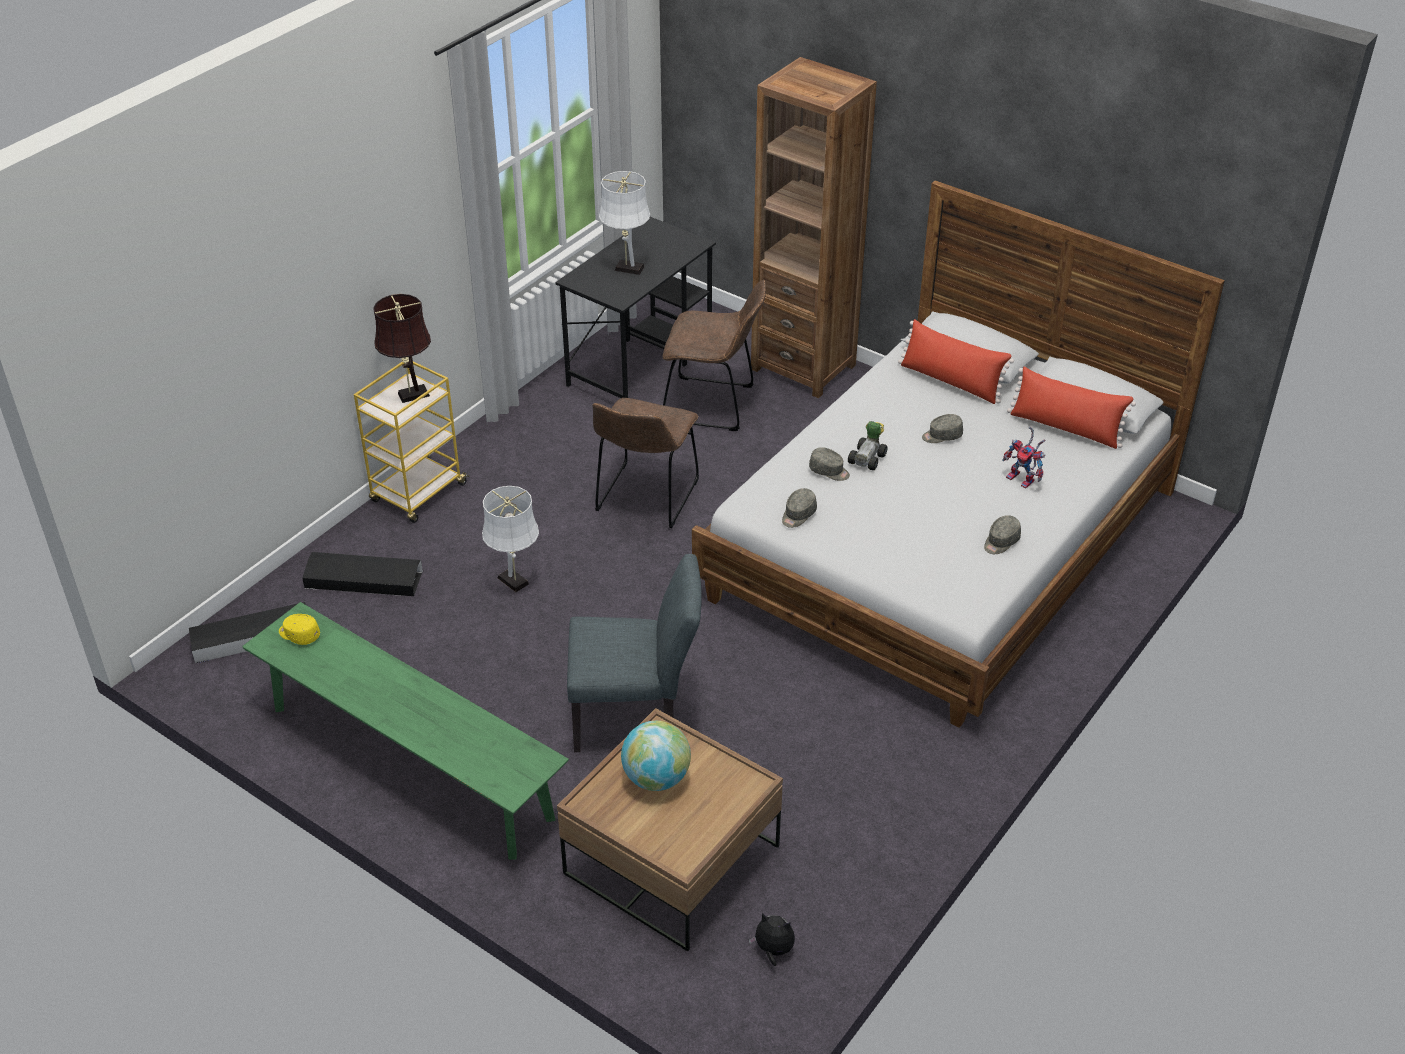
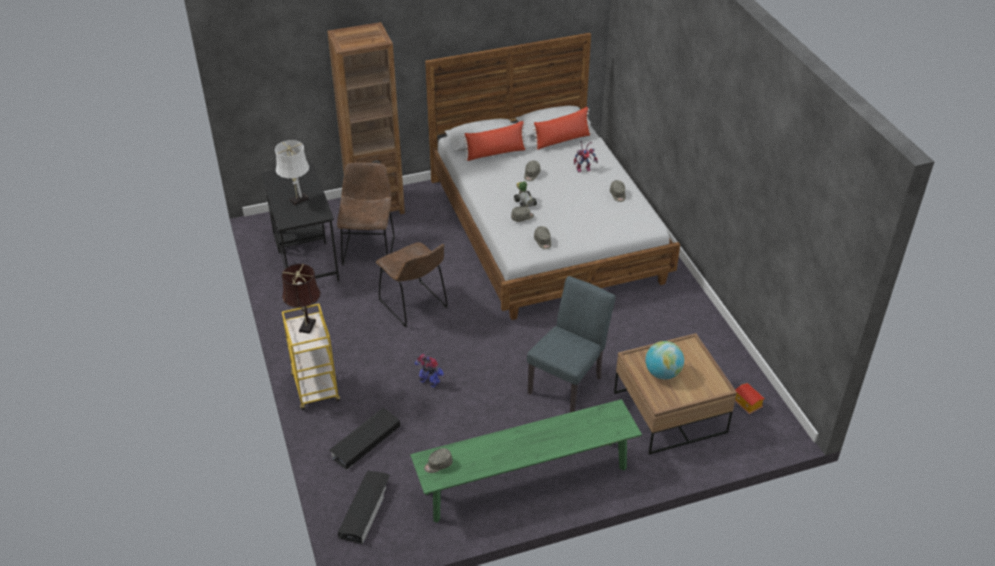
camera: 55 degrees left, 0 degrees up
yellow cap [279,614,320,645] -> grey cap [424,448,453,473]
white table lamp [482,486,539,592] -> toy robot [414,354,445,388]
brown chair [662,280,766,431] -> brown chair turned 45 degrees counterclockwise [337,162,395,265]
plush toy [749,913,795,966] -> toy house [735,383,765,414]

